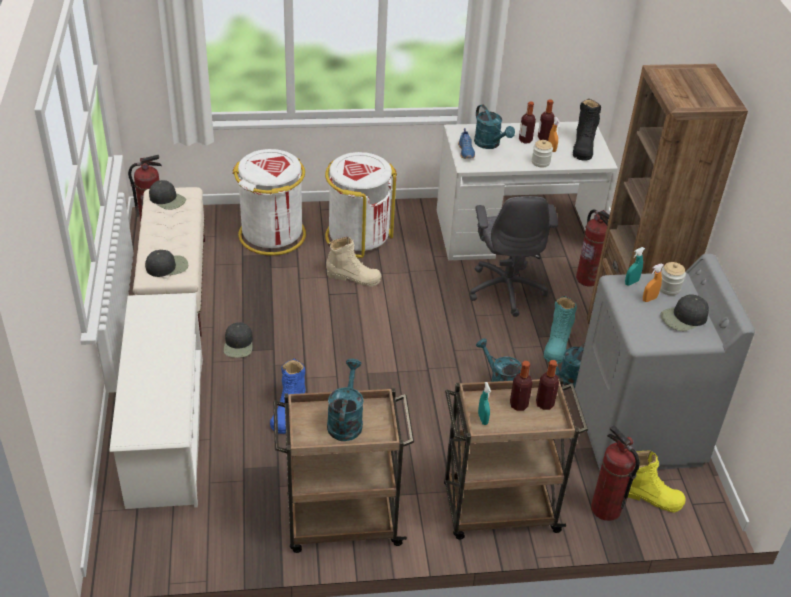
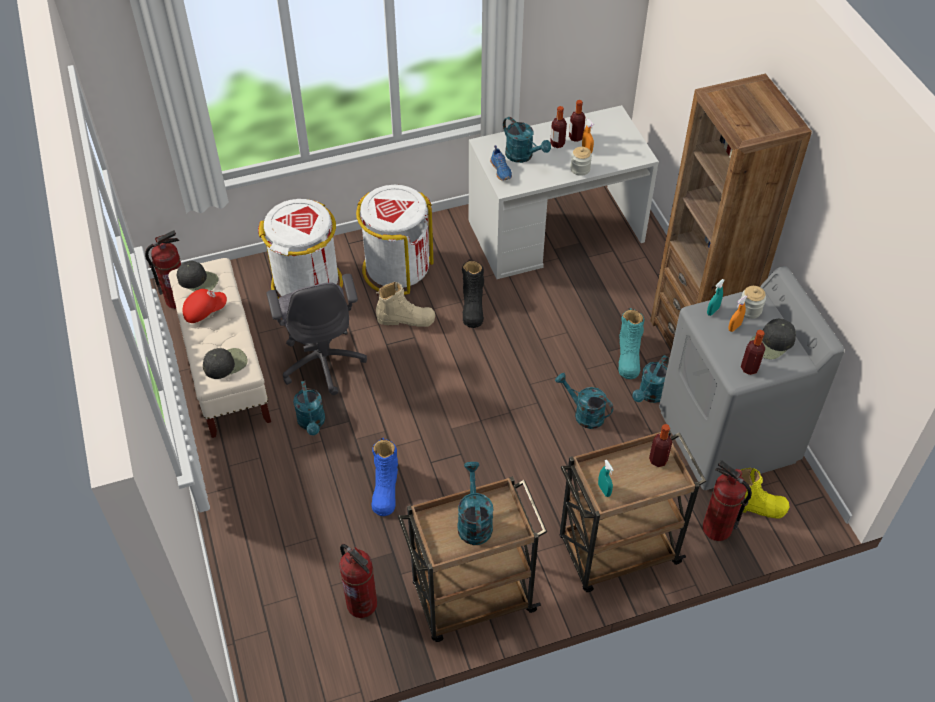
camera: 10 degrees left, 10 degrees up
white shoe rack [110,293,203,509] -> none
black cap [224,322,253,358] -> turquoise watering can [293,381,325,435]
grey office chair [469,196,558,317] -> grey office chair moved to [267,274,367,395]
bottle [510,361,533,411] -> bottle moved to [741,330,765,375]
black boot [573,99,601,161] -> black boot moved to [462,259,484,328]
fire extinguisher [576,209,610,286] -> fire extinguisher moved to [339,544,377,618]
none -> red cap [182,289,227,323]

